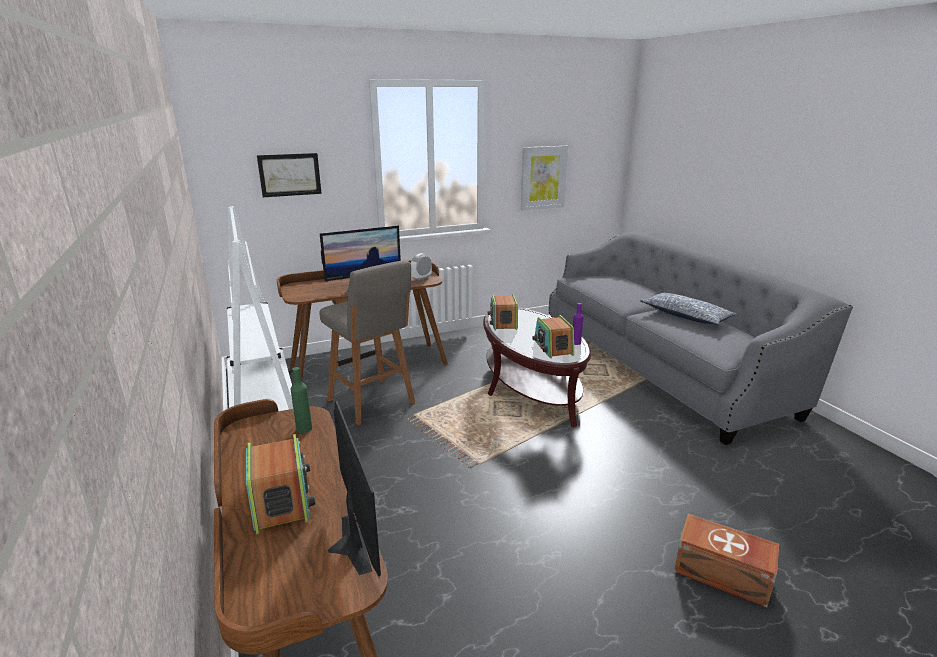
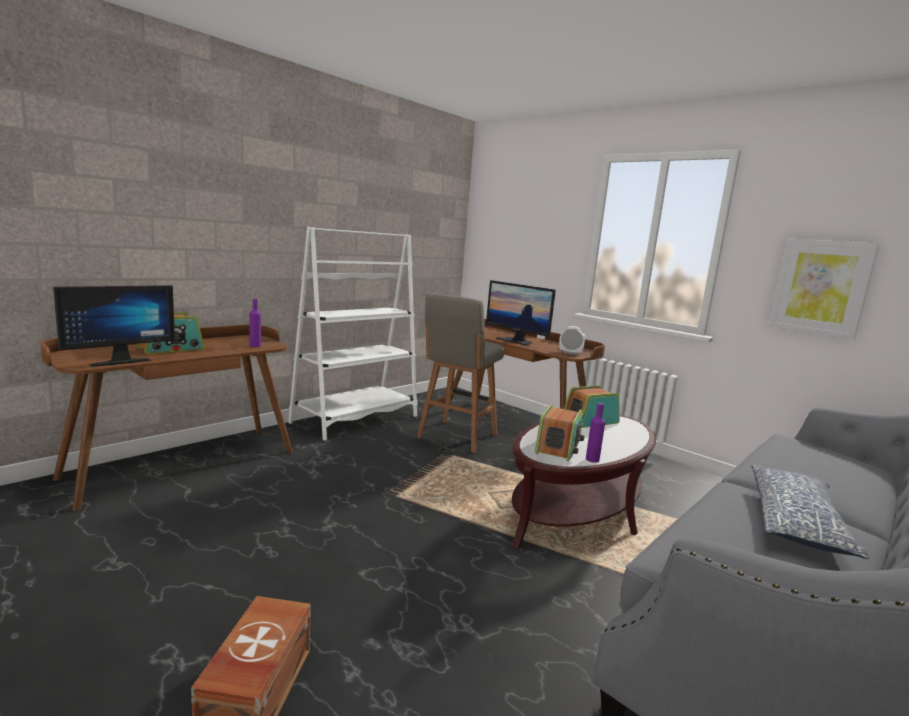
camera: 65 degrees right, 10 degrees down
picture [257,153,322,197] -> none
green bottle [290,367,312,433] -> purple bottle [249,299,261,347]
radio [532,315,574,358] -> radio turned 150 degrees clockwise [535,404,585,461]

